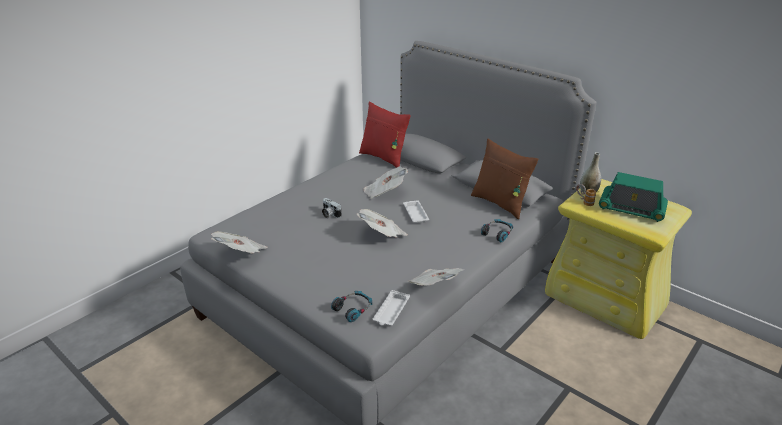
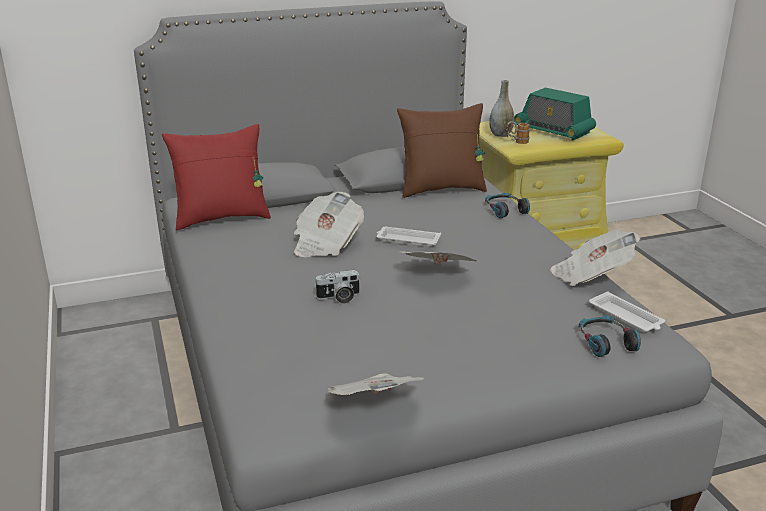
camera: 60 degrees left, 5 degrees down
radio [599,172,668,222] -> radio turned 75 degrees clockwise [514,88,596,141]

